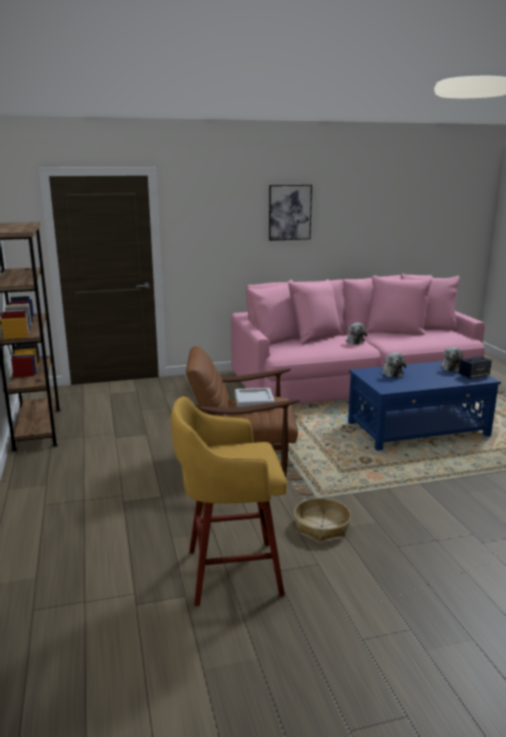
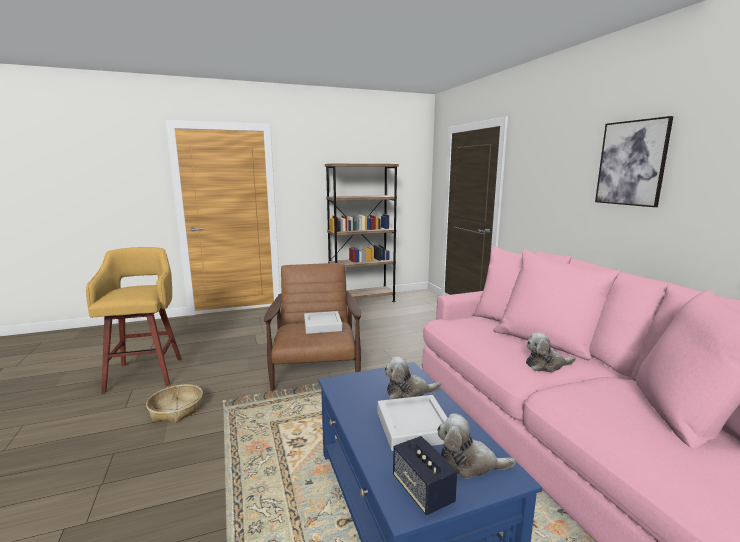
camera: 85 degrees right, 5 degrees down
none -> grey tray [378,395,448,451]

